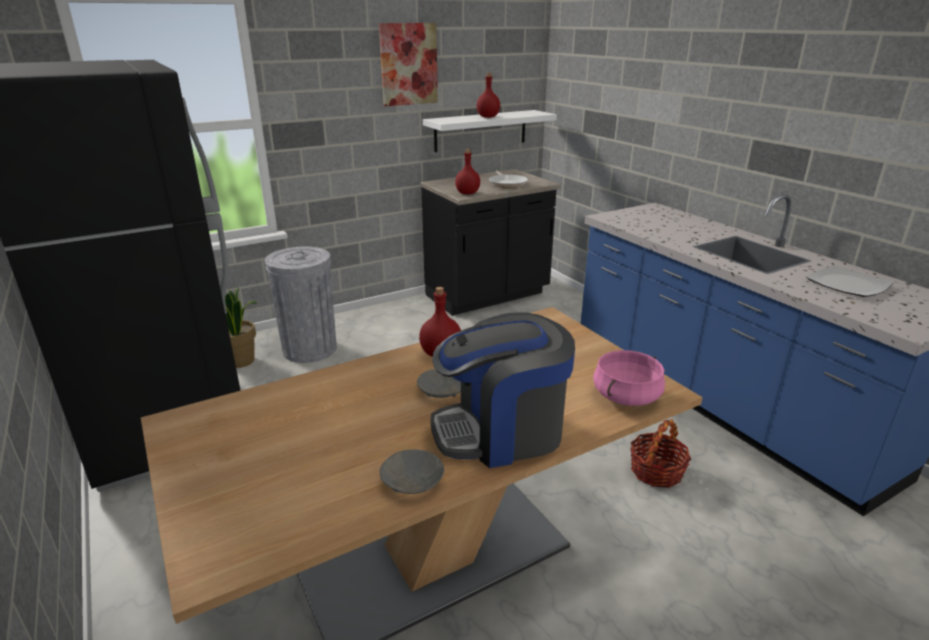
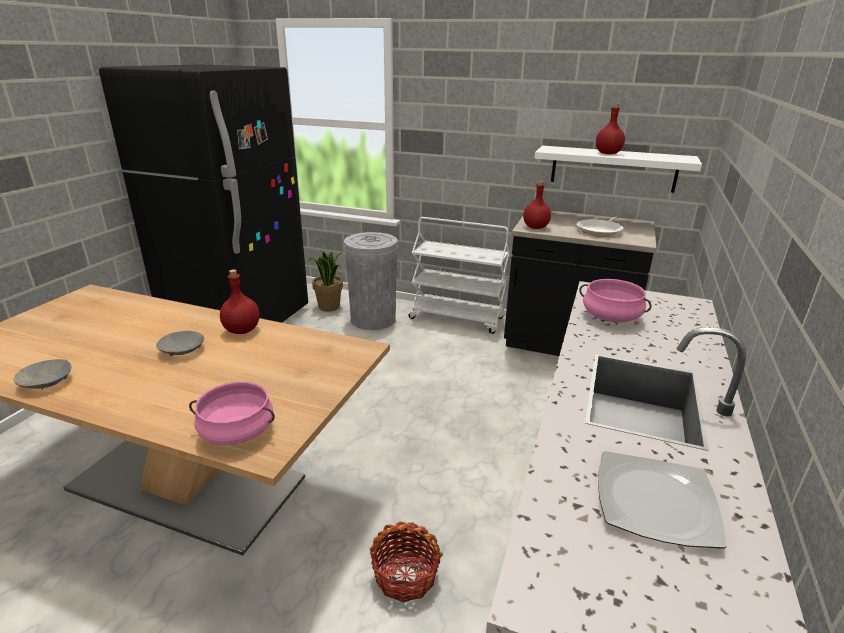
camera: 50 degrees right, 0 degrees up
picture [379,23,438,106] -> none
coffee machine [430,313,575,468] -> none
none -> white cart [408,217,510,334]
none -> pink cooking pot [579,279,651,323]

